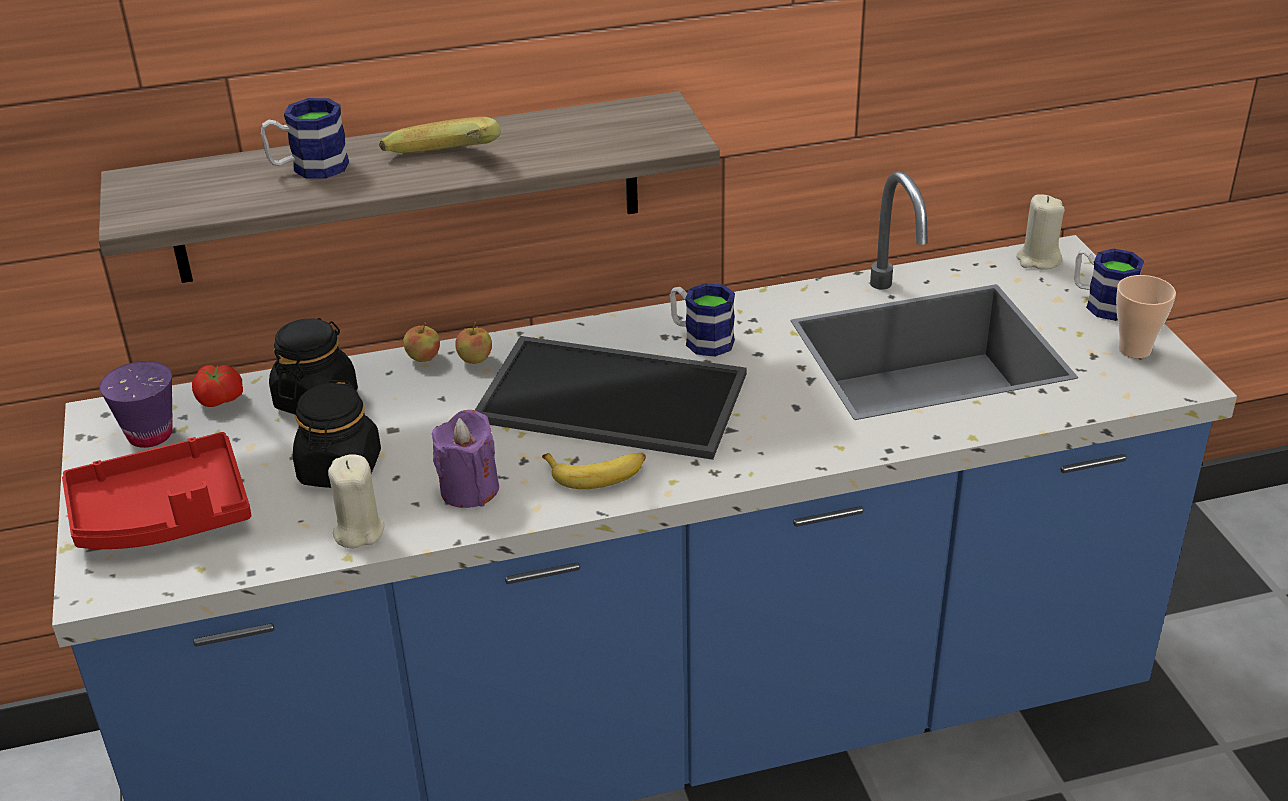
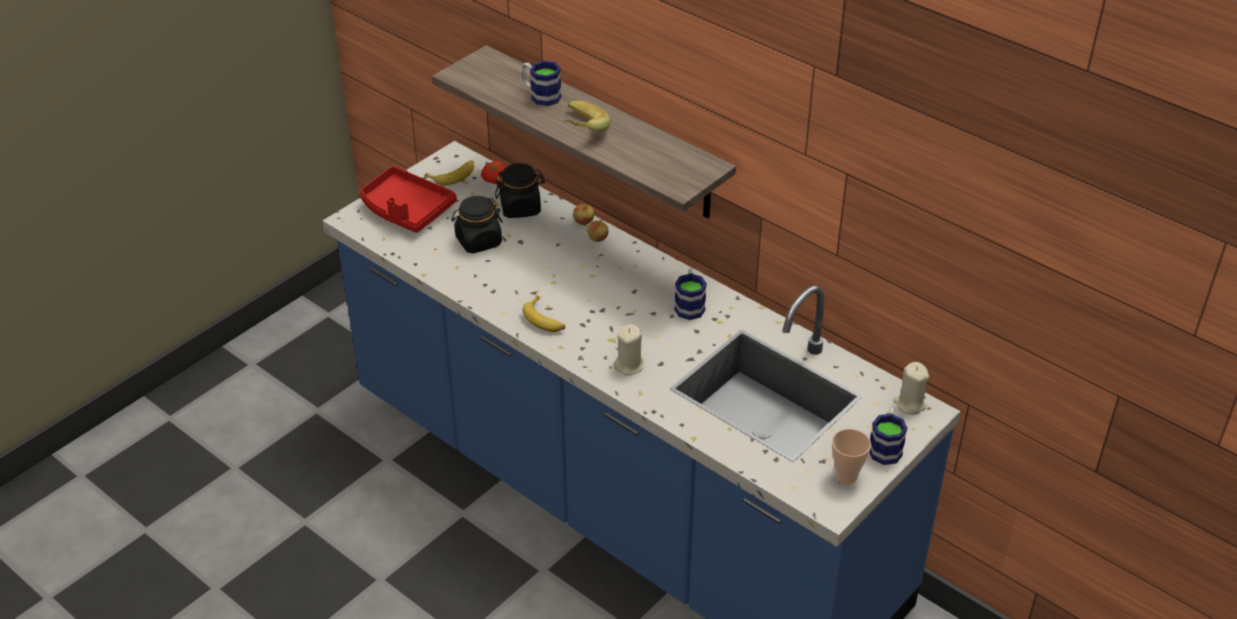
camera: 55 degrees right, 5 degrees up
purple cup [99,361,172,448] -> banana [424,160,474,185]
beige candle [328,454,385,548] -> beige candle moved to [614,324,644,376]
purple candle [432,410,499,508] -> none
tray [475,336,747,460] -> none

